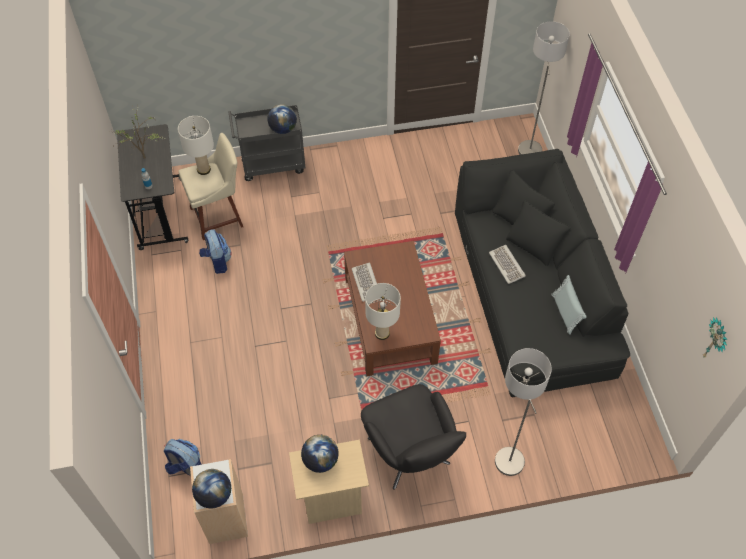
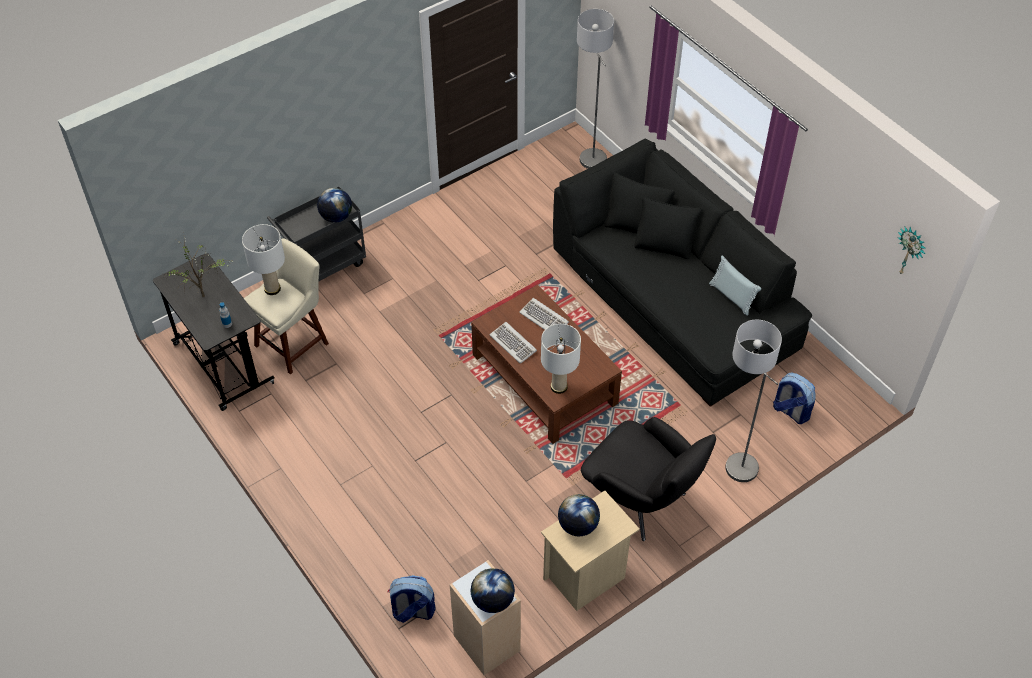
camera: 25 degrees left, 5 degrees down
backpack [199,229,232,274] -> backpack moved to [773,372,816,424]
keyboard [489,245,526,284] -> keyboard moved to [519,298,569,330]

